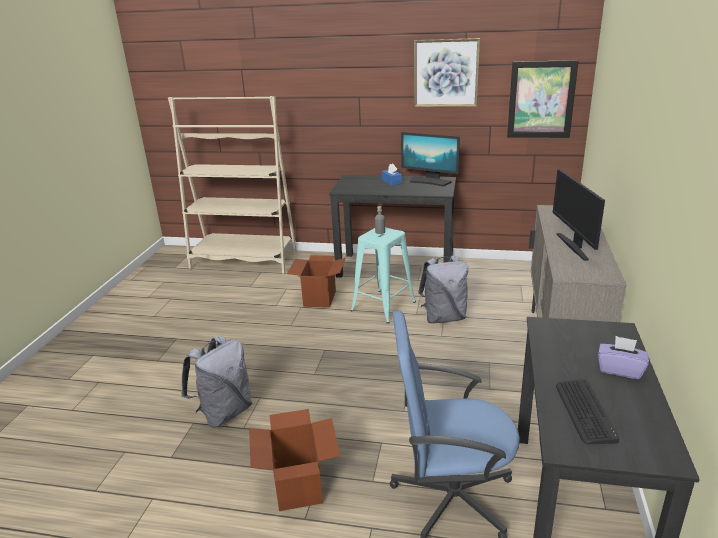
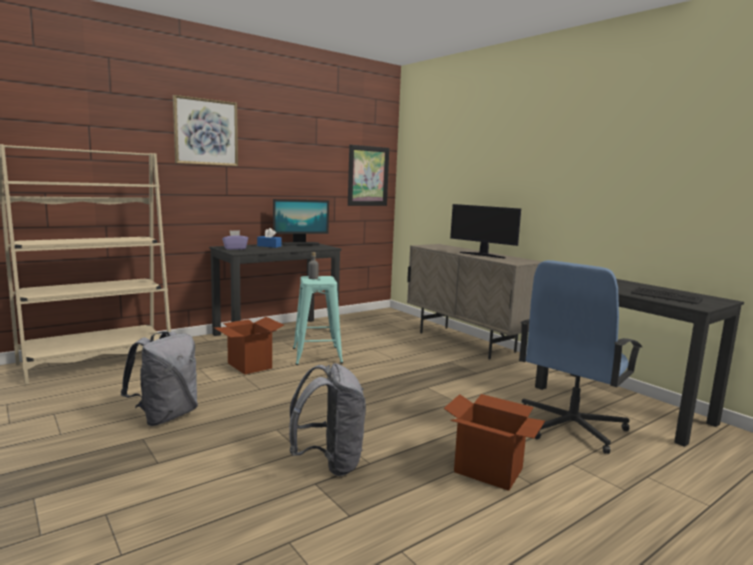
camera: 50 degrees left, 15 degrees down
picture [414,38,480,107] -> picture moved to [173,95,238,166]
grey backpack [418,256,468,324] -> grey backpack moved to [121,331,198,426]
purple tissue box [598,336,649,379] -> purple tissue box moved to [222,230,248,250]

